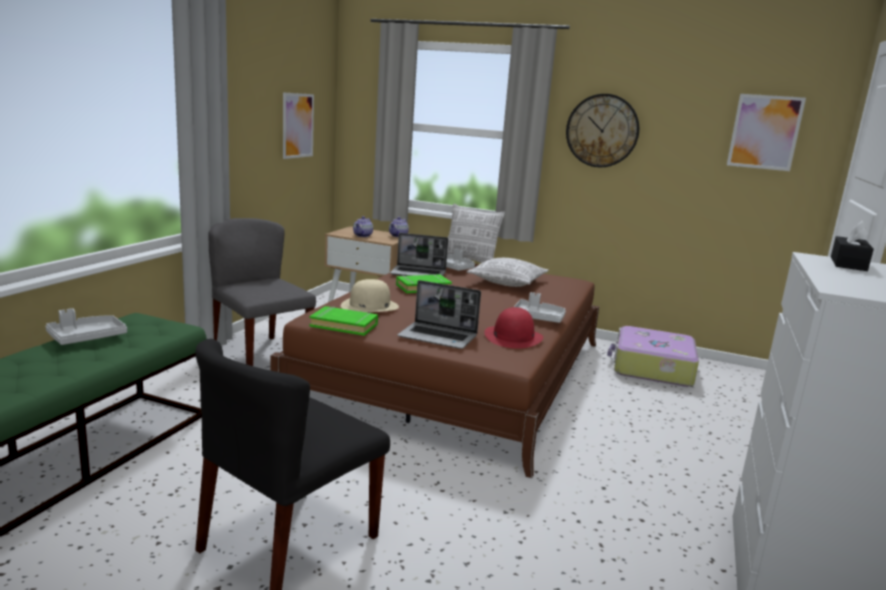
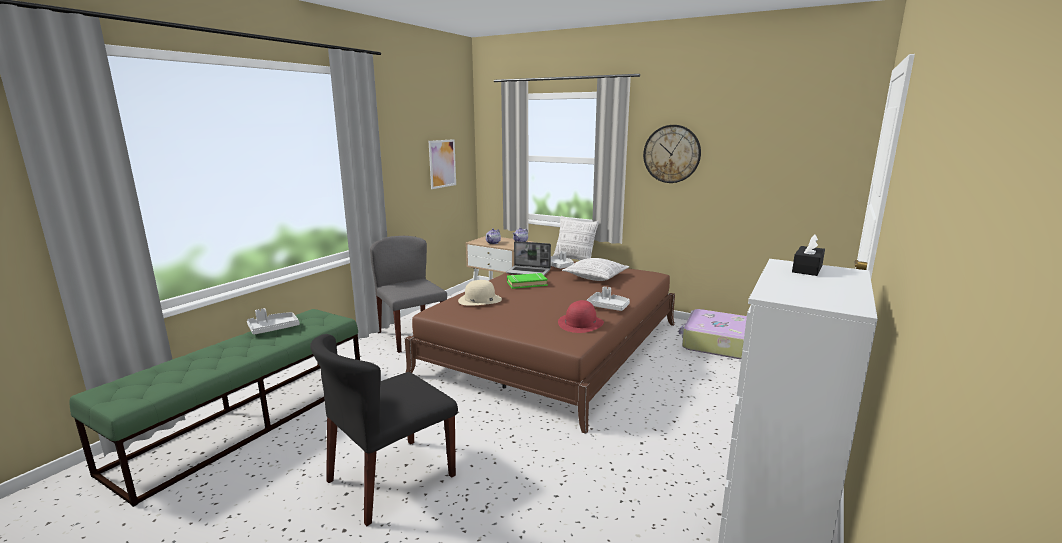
camera: 10 degrees right, 0 degrees up
green book [309,306,378,336] -> none
laptop [397,280,481,349] -> none
picture [727,94,806,171] -> none

